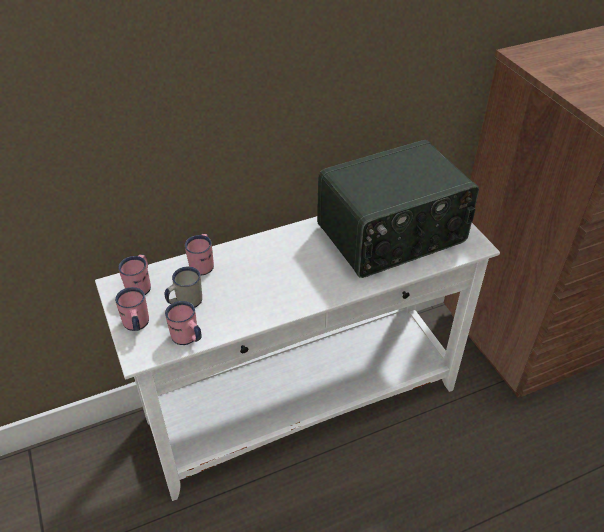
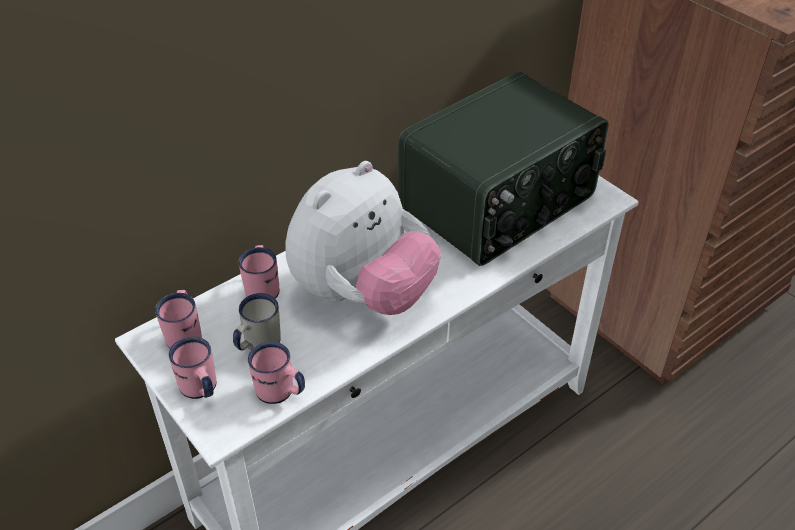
camera: 15 degrees left, 0 degrees up
none -> plush toy [285,161,441,315]

